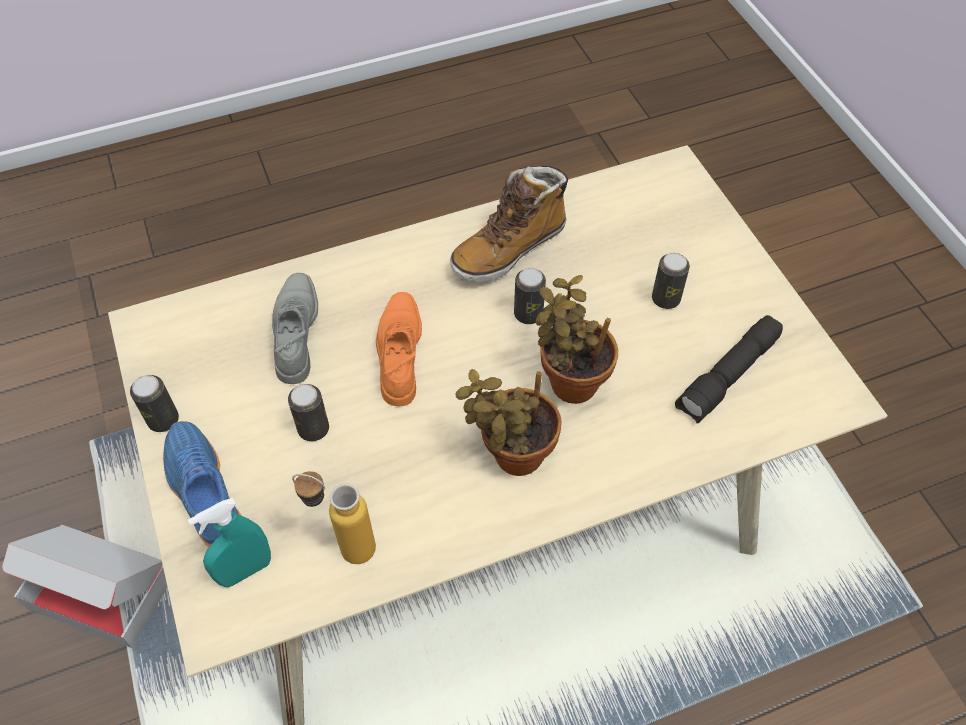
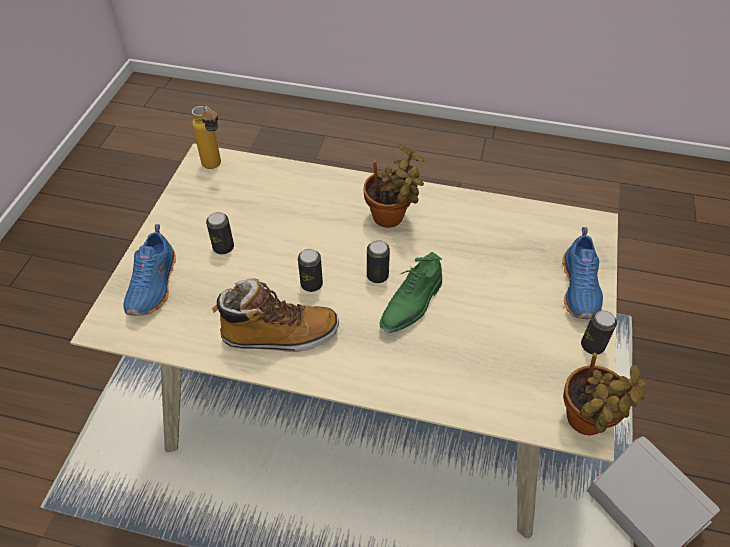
camera: 145 degrees left, 5 degrees down
turquoise spray bottle [188,498,271,587] -> none
grey shoe [272,273,318,384] -> none
can [288,384,329,441] -> can moved to [367,240,390,283]
bottle [292,471,376,564] -> bottle moved to [192,106,221,169]
orange shoe [376,292,422,406] -> green shoe [380,252,442,333]
potted plant [535,275,618,404] -> potted plant moved to [563,353,645,435]
black flashlight [675,315,783,423] -> none
none -> blue shoe [124,224,176,316]

